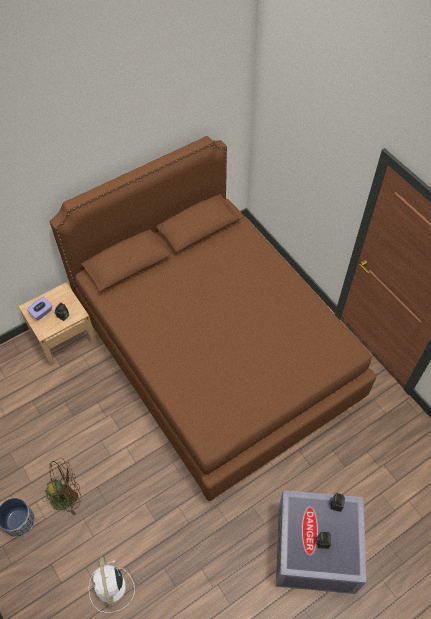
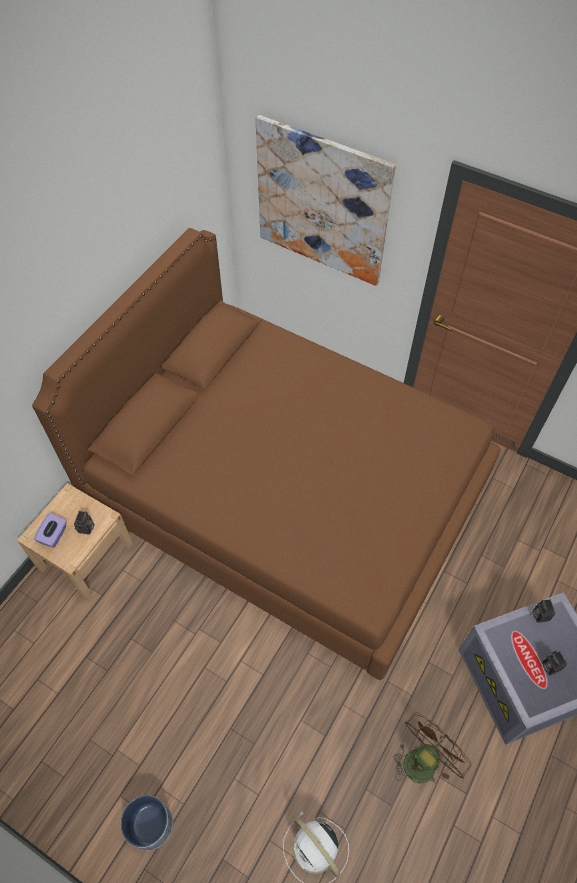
camera: 25 degrees left, 0 degrees up
brown fan [43,458,82,516] -> brown fan moved to [393,712,471,783]
none -> picture [256,115,396,286]

